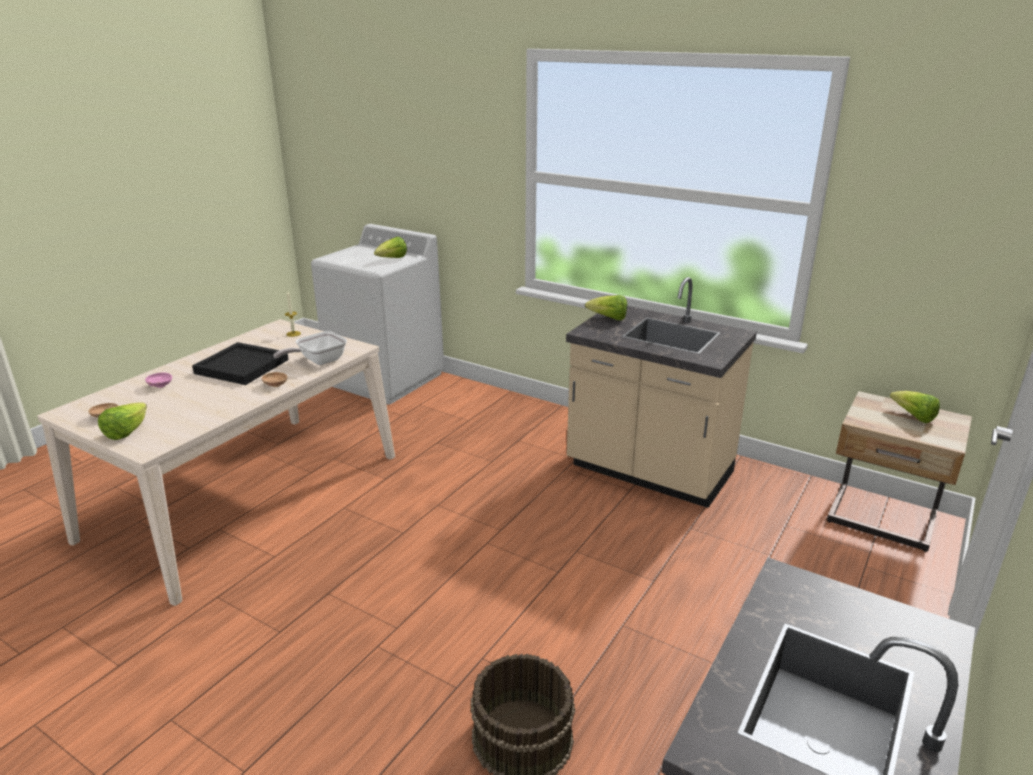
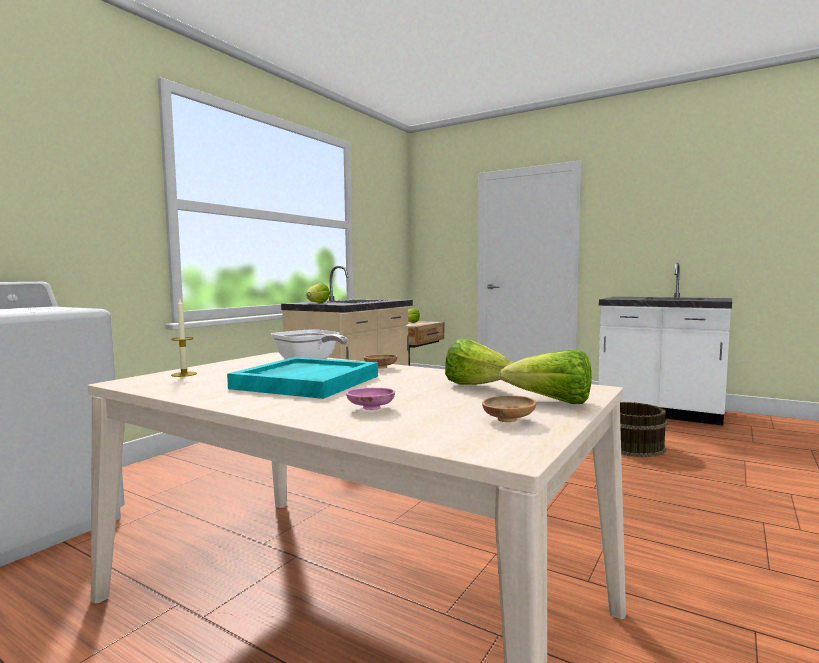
camera: 90 degrees left, 20 degrees down
black tray [192,342,289,385] -> turquoise tray [227,357,378,399]
lettuce [374,237,407,258] -> lettuce moved to [445,339,513,385]

